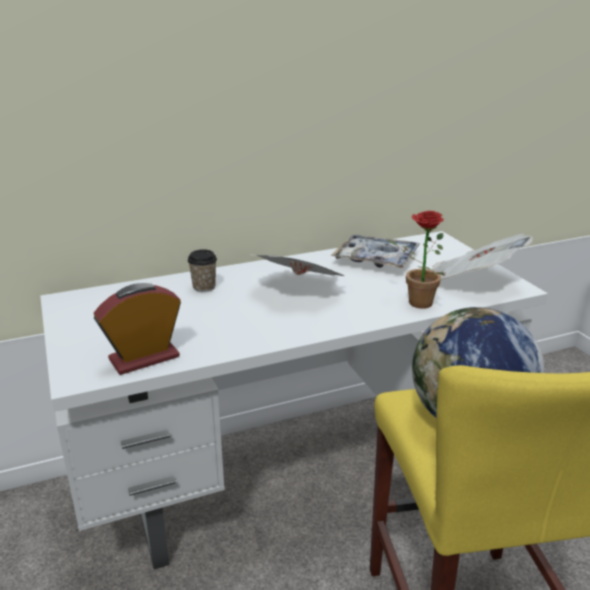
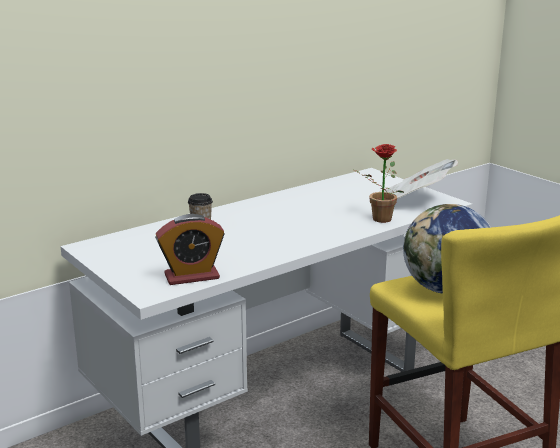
camera: 15 degrees left, 5 degrees down
alarm clock [94,283,181,375] -> alarm clock turned 150 degrees counterclockwise [155,214,225,285]
newspaper [249,254,344,277] -> none
tray [331,234,420,269] -> none

